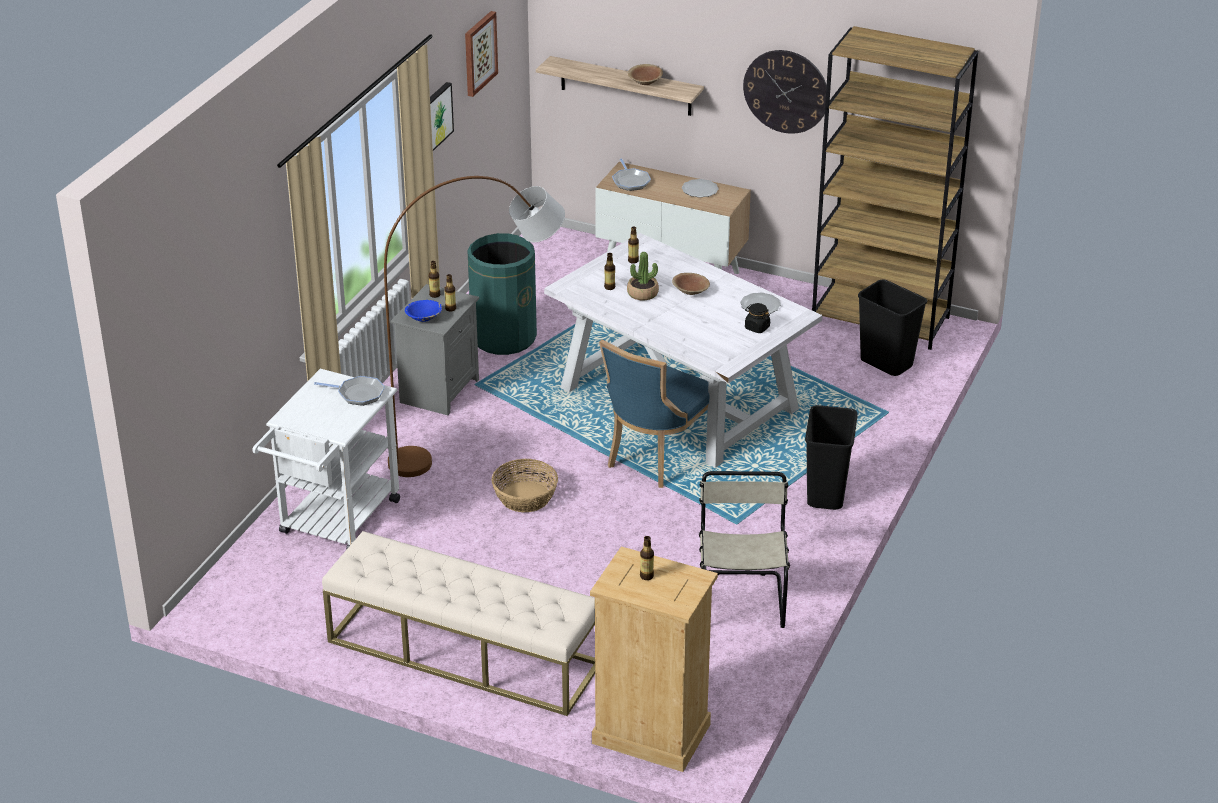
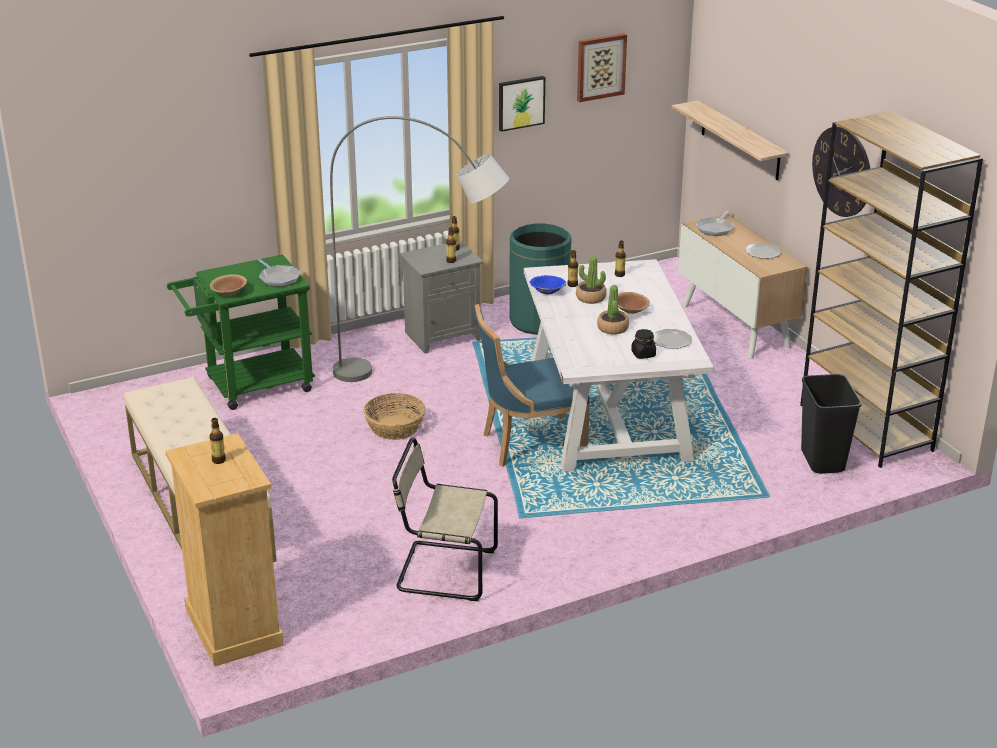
camera: 40 degrees right, 5 degrees down
white cart [253,369,400,550] -> green cart [167,254,315,410]
brown floor lamp [384,176,565,477] -> grey floor lamp [330,116,509,382]
blue bowl [405,300,442,322] -> blue bowl moved to [530,275,566,295]
brown bowl [628,64,663,85] -> brown bowl moved to [210,274,247,296]
beige chair [699,471,790,628] -> beige chair turned 120 degrees counterclockwise [392,438,498,601]
black trash can [805,405,858,510] -> none
none -> potted plant [597,285,629,335]

